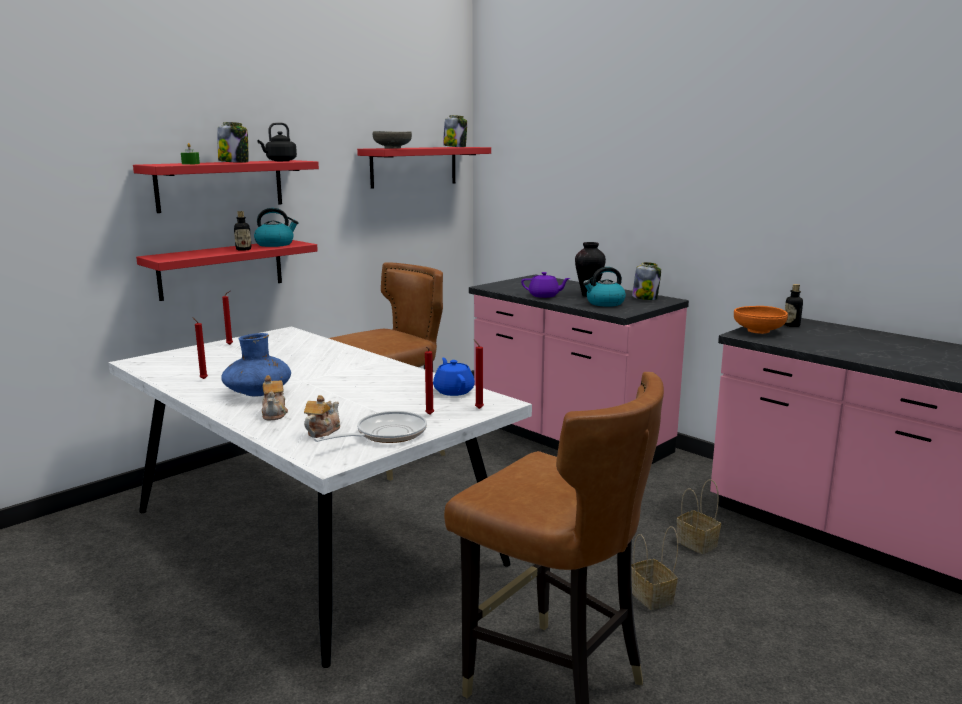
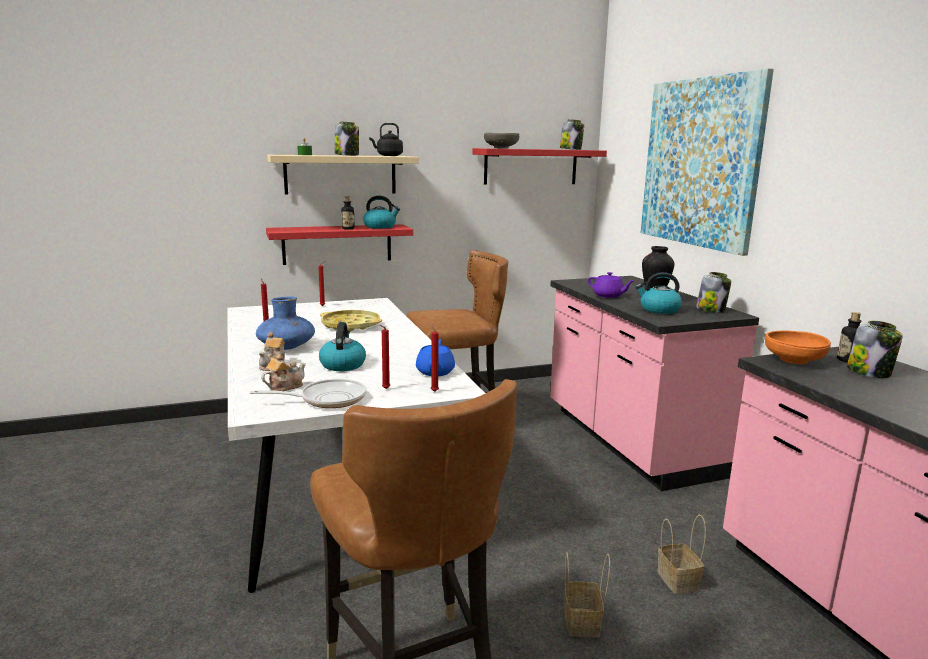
camera: 25 degrees right, 0 degrees up
red shelf [133,160,319,213] -> beige shelf [267,155,419,194]
none -> kettle [319,322,366,371]
none -> yellow tray [320,310,382,332]
none -> picture [641,68,774,256]
none -> jar [847,321,902,378]

